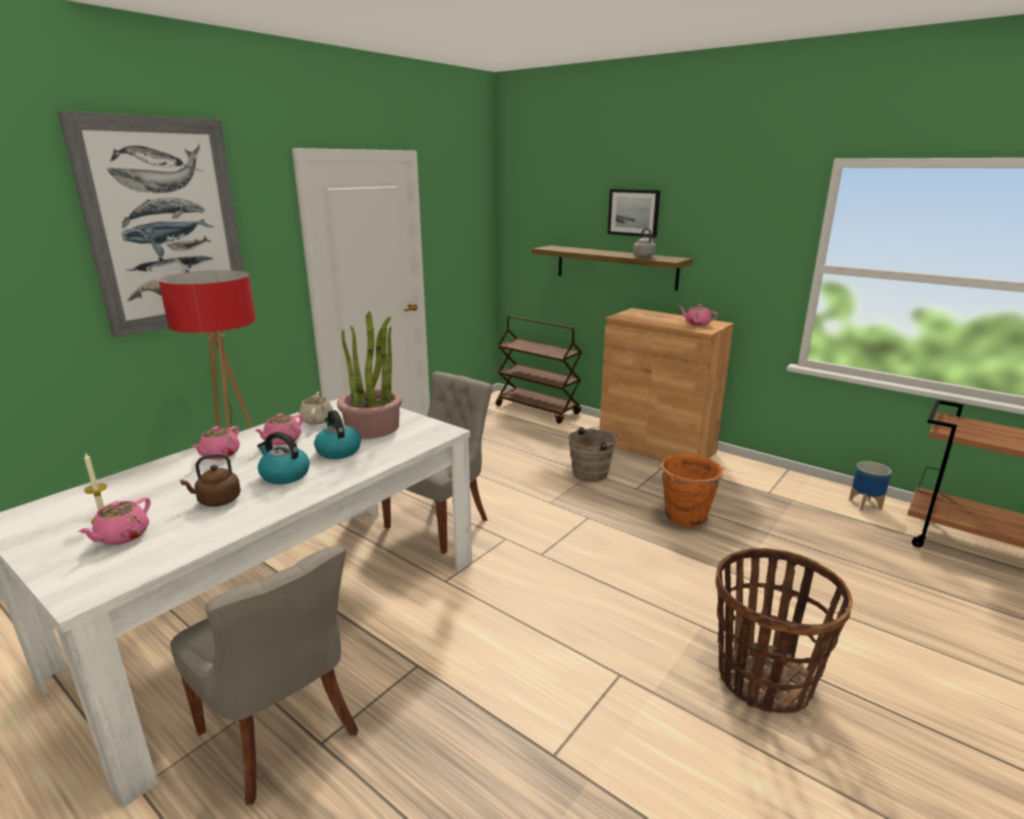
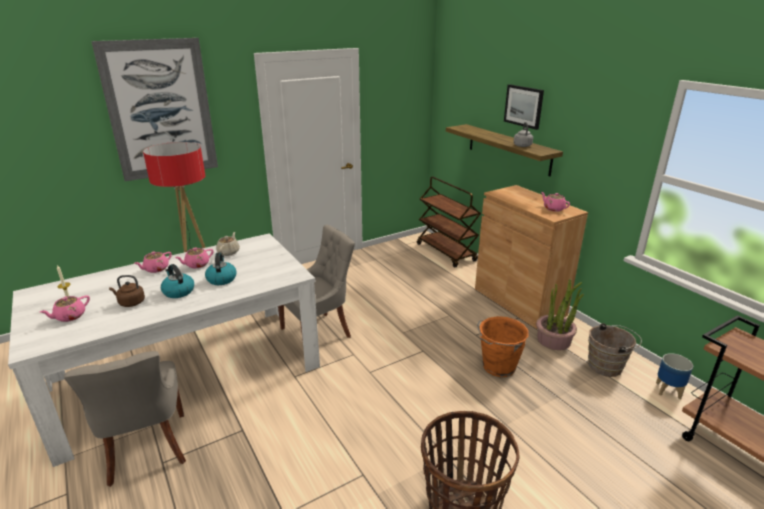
camera: 20 degrees right, 5 degrees up
potted plant [337,312,402,438] -> potted plant moved to [536,279,584,350]
brown bucket [569,427,621,482] -> brown bucket moved to [588,323,642,377]

